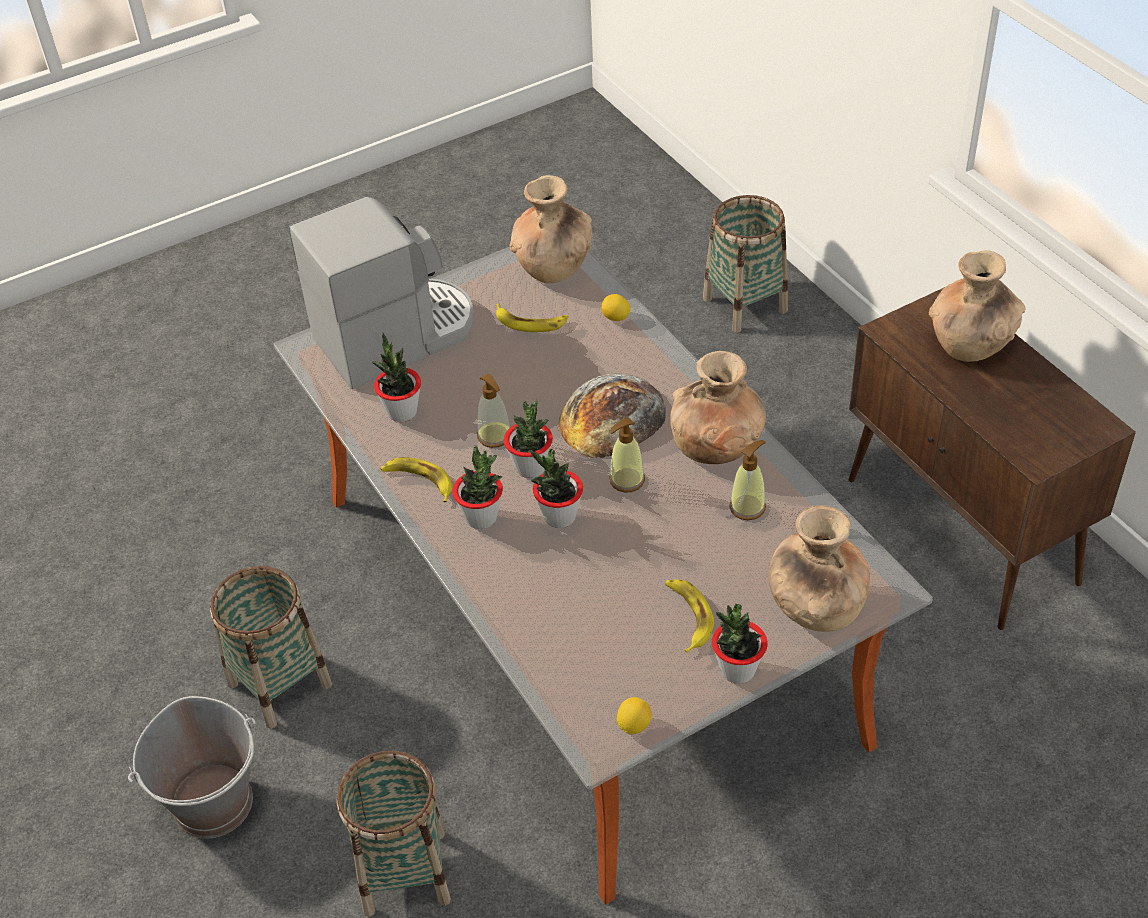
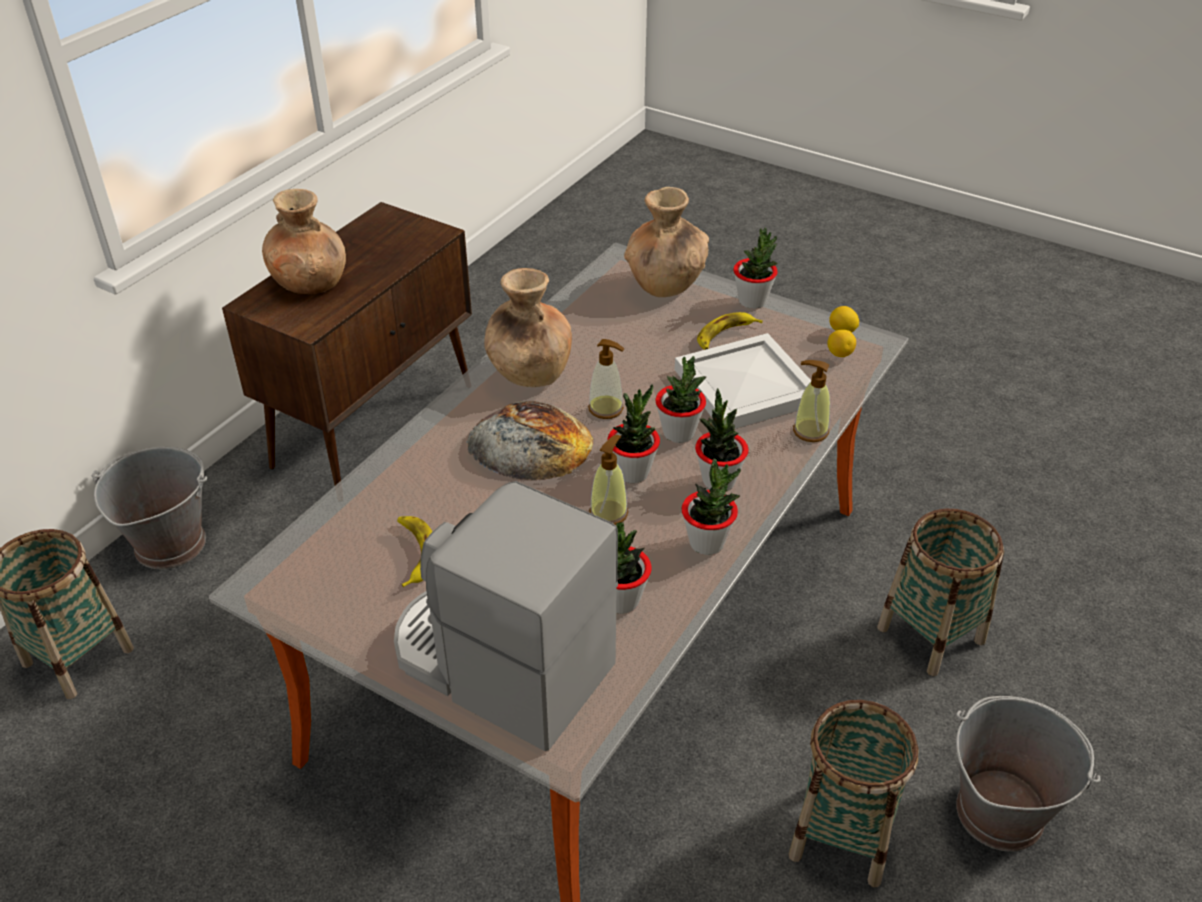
camera: 120 degrees left, 5 degrees down
banana [380,457,453,503] -> potted plant [682,458,741,555]
brown vase [510,175,592,283] -> none
lemon [601,294,631,321] -> lemon moved to [827,329,856,357]
soap dispenser [729,440,766,520] -> soap dispenser moved to [793,360,830,442]
none -> grey bucket [92,447,207,569]
none -> white tray [675,333,811,429]

